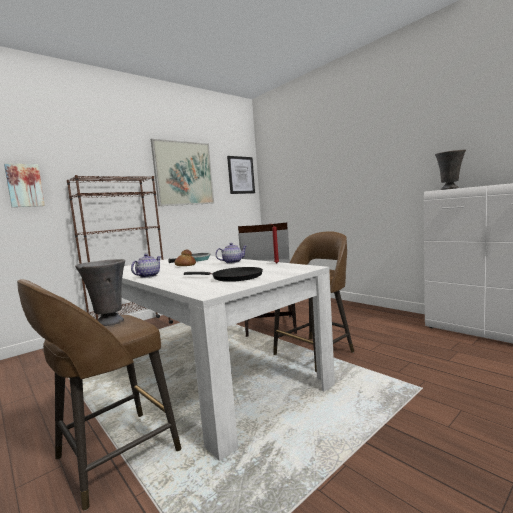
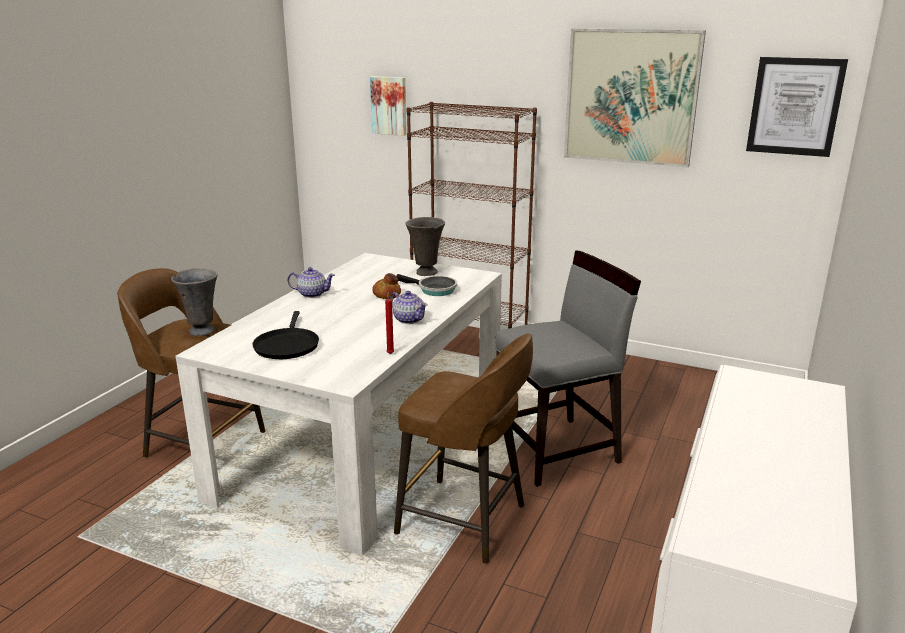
camera: 65 degrees right, 15 degrees up
grey vase [435,150,466,190] -> grey vase moved to [406,217,445,276]

